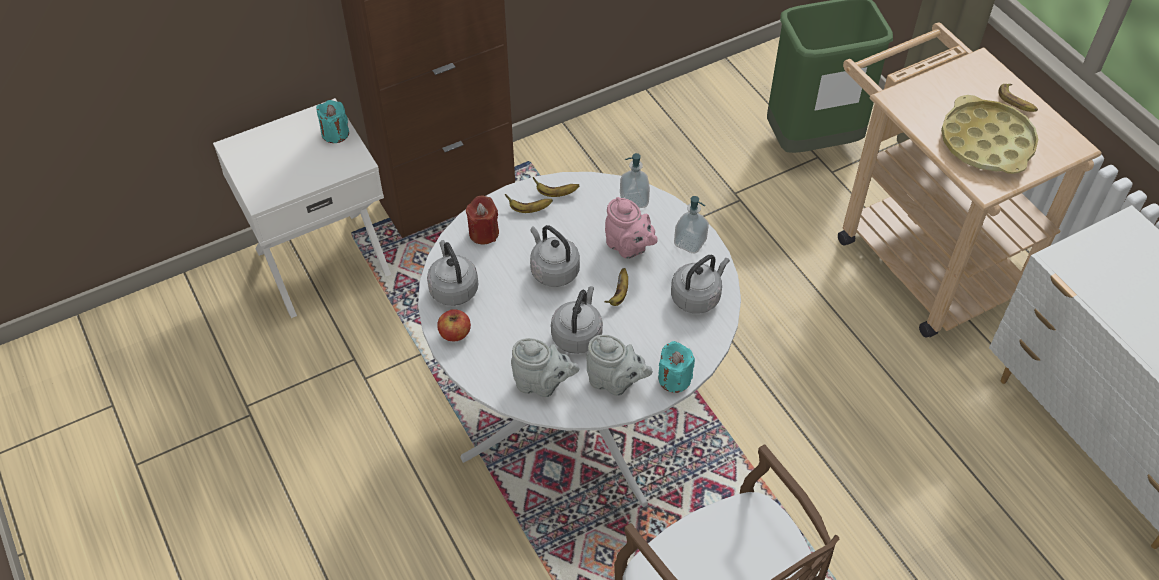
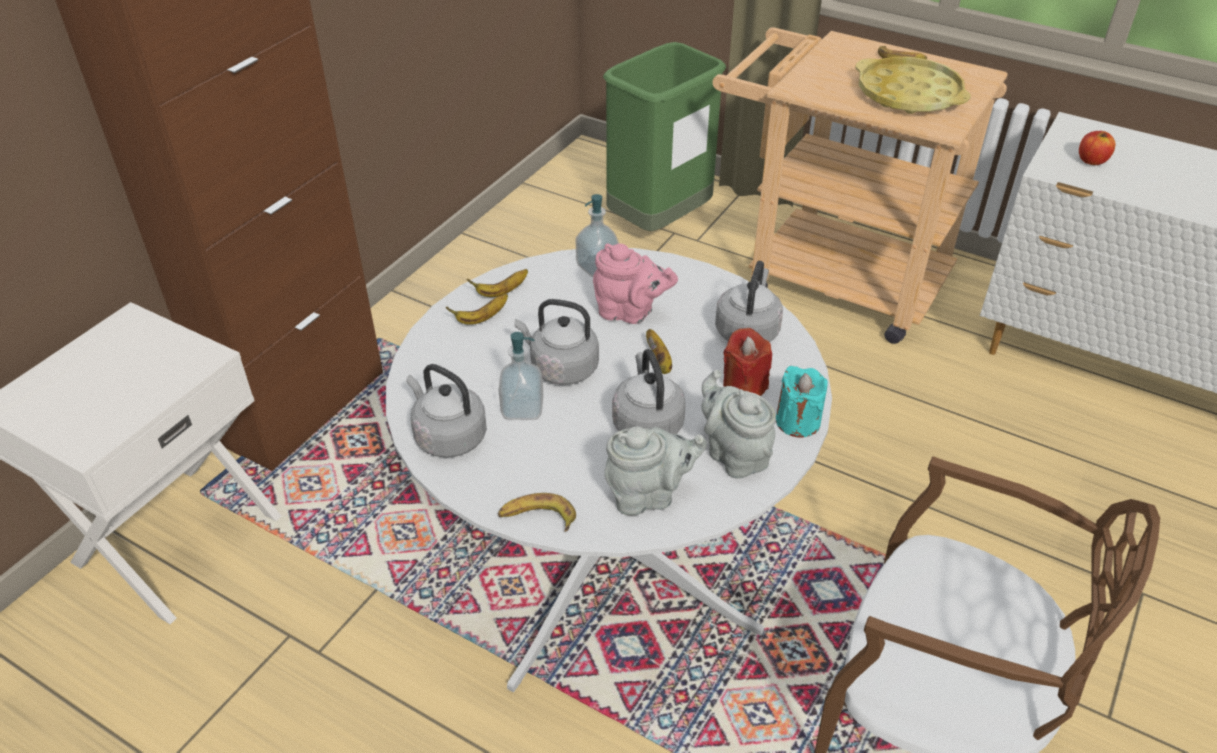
camera: 30 degrees left, 10 degrees down
turquoise candle [316,100,349,143] -> none
apple [437,309,471,341] -> apple moved to [1079,131,1115,165]
red candle [466,196,499,245] -> red candle moved to [723,328,772,396]
grey teapot [586,335,653,396] -> grey teapot turned 120 degrees counterclockwise [701,370,776,478]
soap dispenser [674,196,709,254] -> soap dispenser moved to [499,332,543,420]
none -> banana [498,493,576,532]

